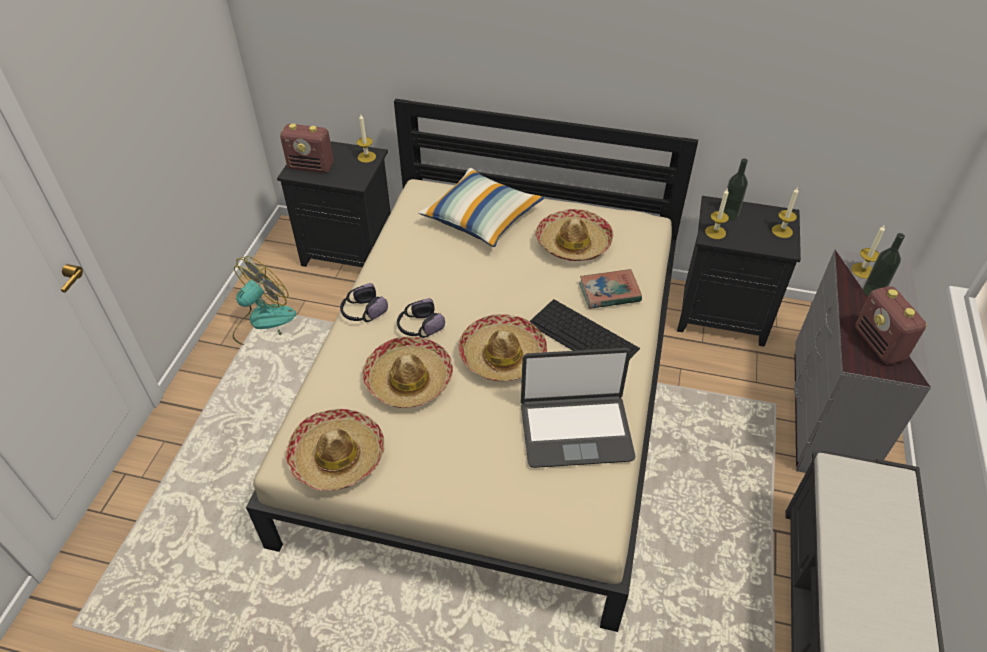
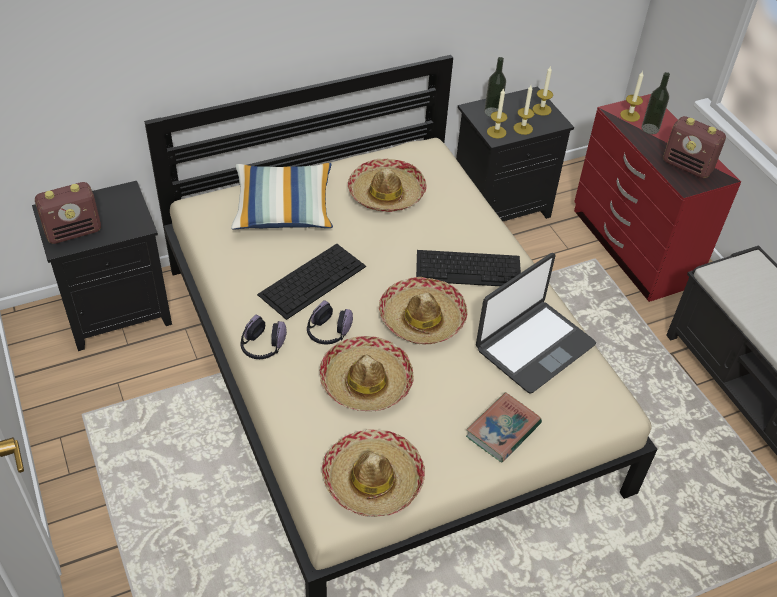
camera: 40 degrees left, 0 degrees up
fan [233,256,296,345] -> none
candle [357,115,376,163] -> candle moved to [513,85,534,135]
book [579,269,642,309] -> book moved to [466,392,542,462]
grey dresser [794,249,931,473] -> red dresser [574,94,741,302]
none -> keyboard [257,244,366,320]

